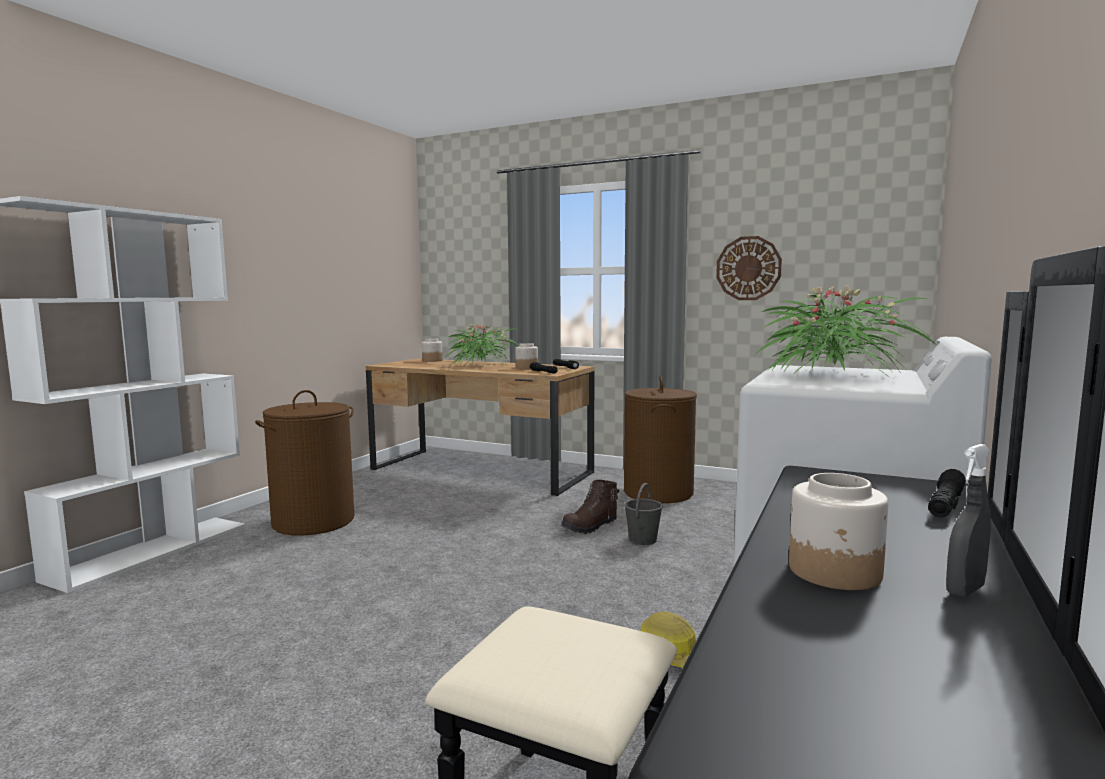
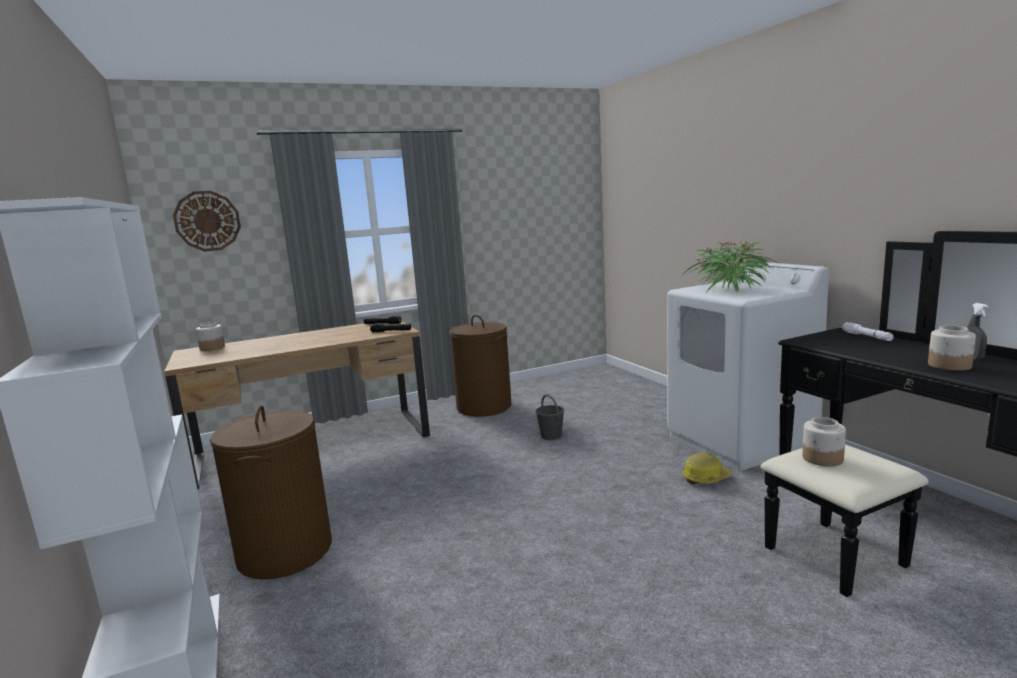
camera: 50 degrees left, 5 degrees up
potted plant [446,323,518,366] -> none
jar [515,343,538,370] -> jar moved to [802,417,846,467]
brown boot [561,480,619,534] -> none
wall clock [716,236,782,300] -> wall clock moved to [173,191,241,252]
black flashlight [928,469,966,517] -> white flashlight [842,322,893,341]

